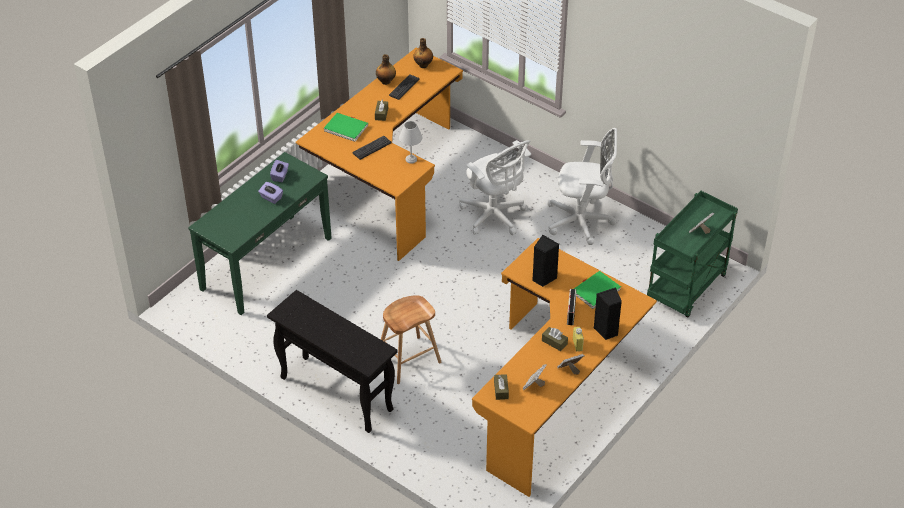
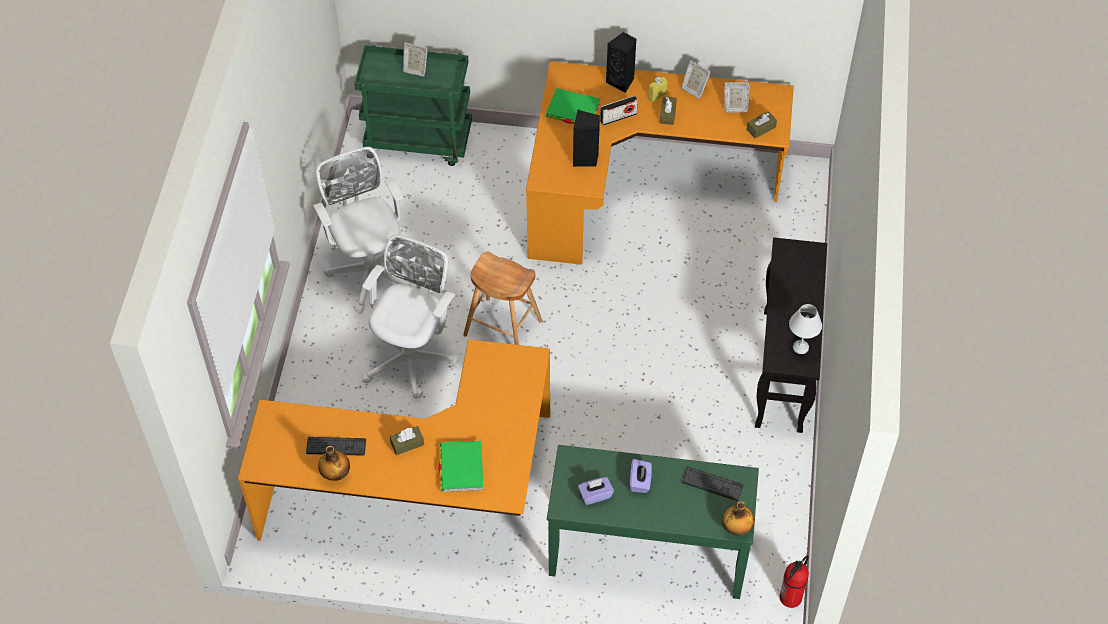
camera: 120 degrees left, 10 degrees up
keyboard [353,136,391,160] -> keyboard moved to [682,467,744,501]
brown stool [381,295,442,384] -> brown stool moved to [463,251,543,345]
white table lamp [399,121,422,164] -> white table lamp moved to [789,304,822,354]
bottle [413,38,433,68] -> bottle moved to [722,501,755,536]
none -> fire extinguisher [779,555,809,608]

